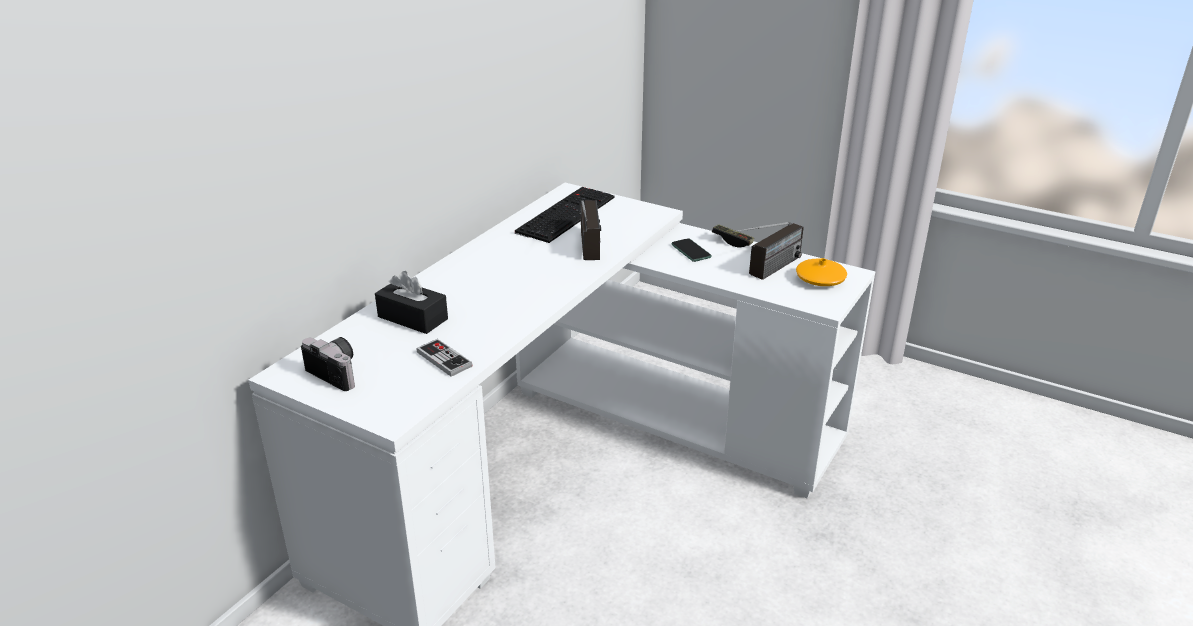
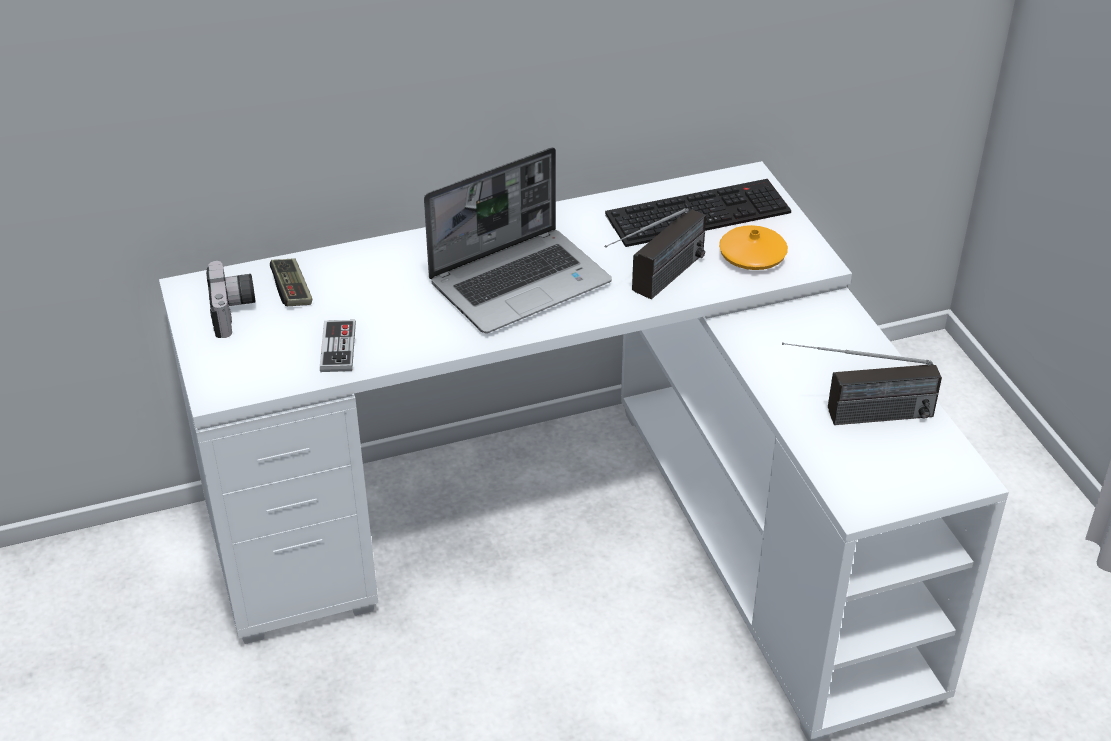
camera: 40 degrees right, 10 degrees up
black tissue box [375,271,448,334] -> none
phone [671,238,712,262] -> none
game controller [712,224,754,248] -> game controller moved to [270,258,312,306]
orange vase [796,258,847,286] -> orange vase moved to [719,225,788,270]
none -> laptop [424,147,612,333]

